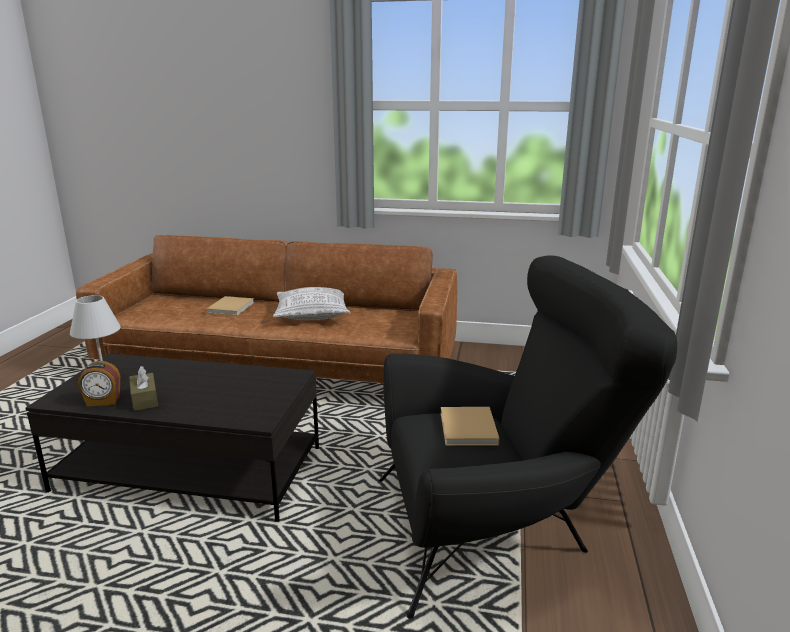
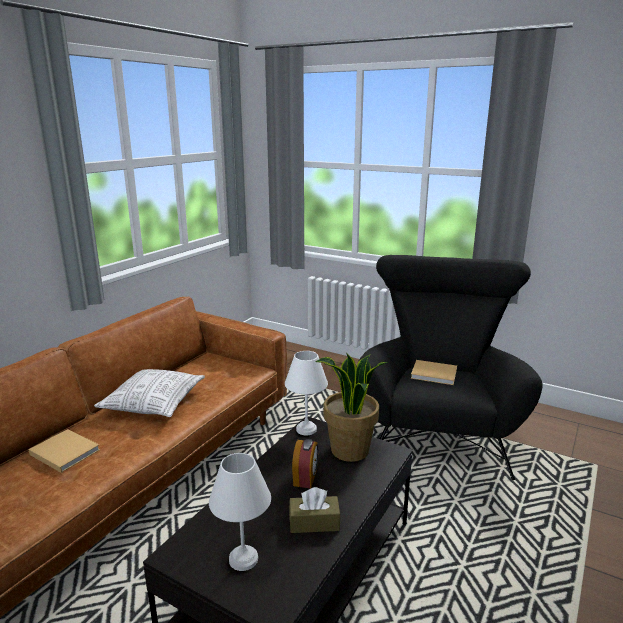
camera: 70 degrees left, 0 degrees up
alarm clock [78,361,120,407] -> alarm clock moved to [292,439,319,488]
none -> white table lamp [285,351,328,435]
none -> potted plant [315,354,388,462]

